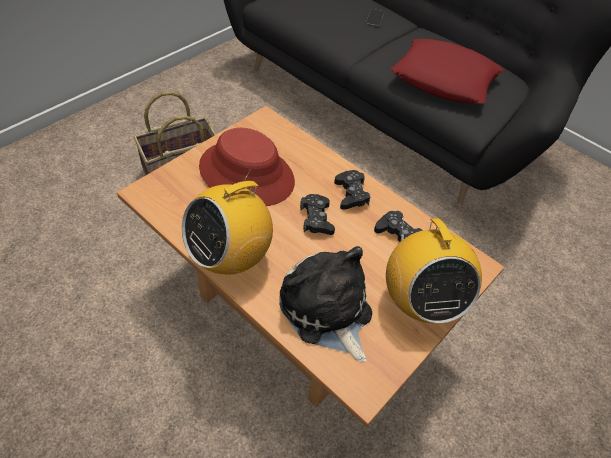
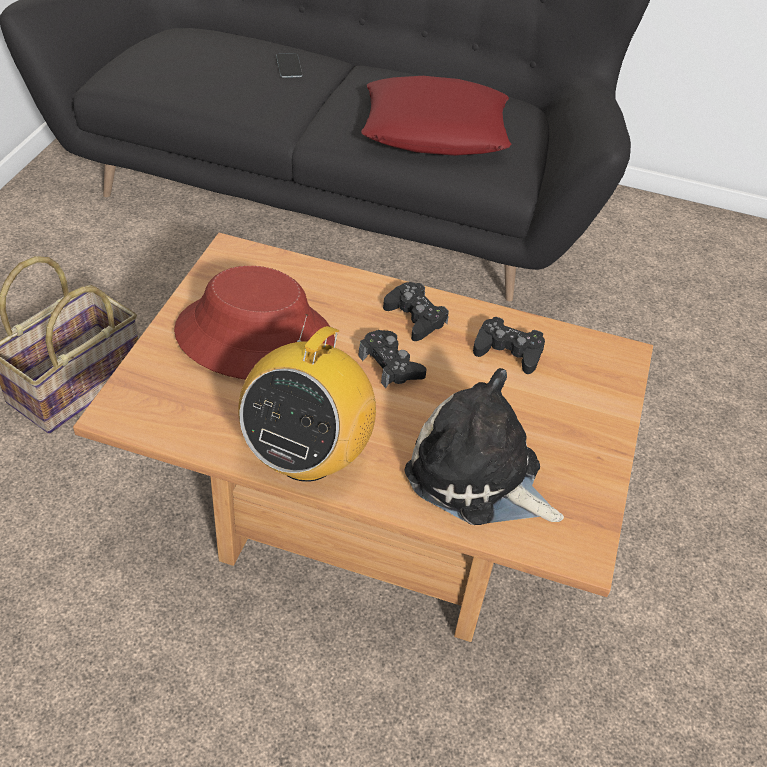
camera: 25 degrees left, 5 degrees down
radio [386,217,482,323] -> none

